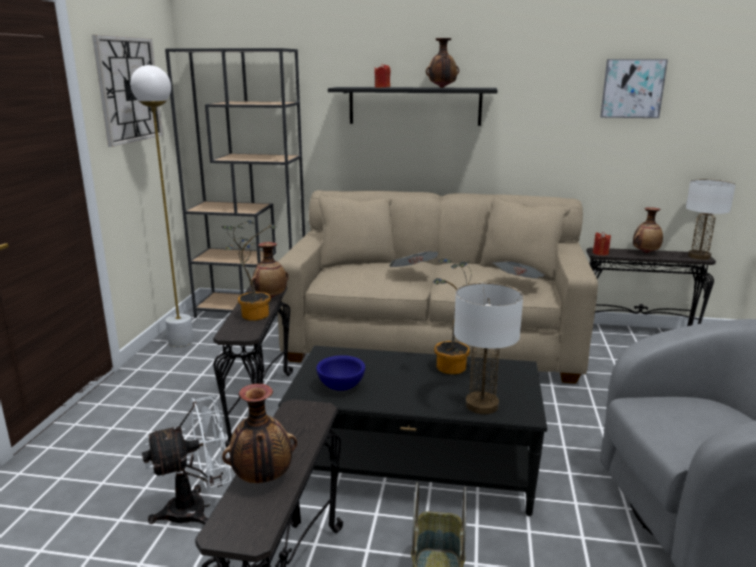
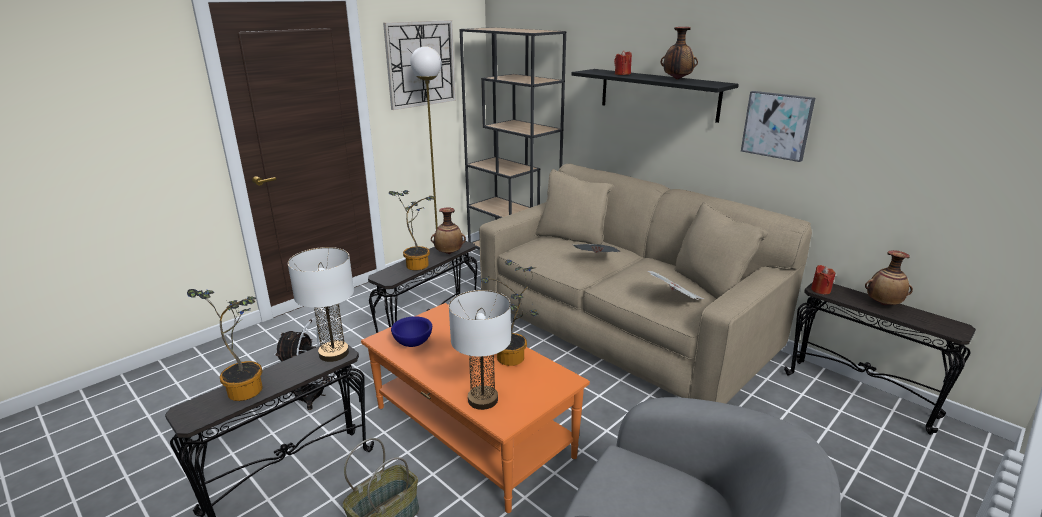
camera: 35 degrees right, 5 degrees up
vase [222,384,297,483] -> potted plant [187,289,263,401]
black coffee table [278,346,547,517] -> orange coffee table [361,303,590,514]
picture [600,59,668,118] -> picture moved to [741,91,815,162]
table lamp [686,179,736,260] -> table lamp moved to [288,247,354,362]

